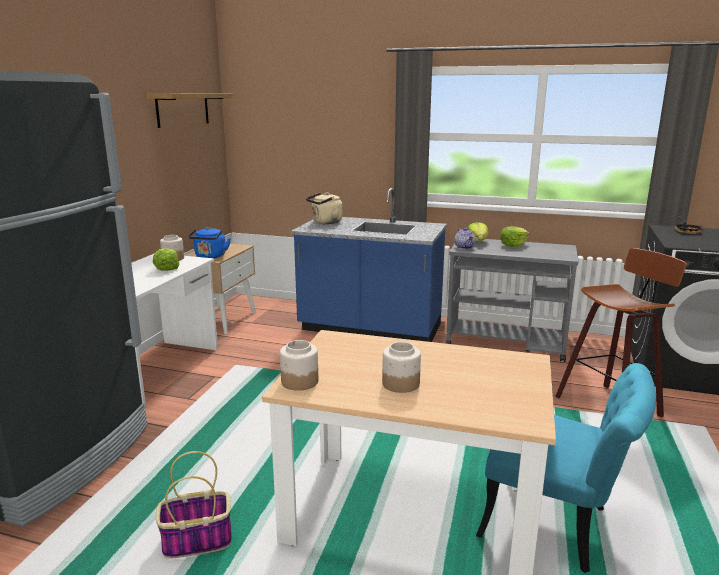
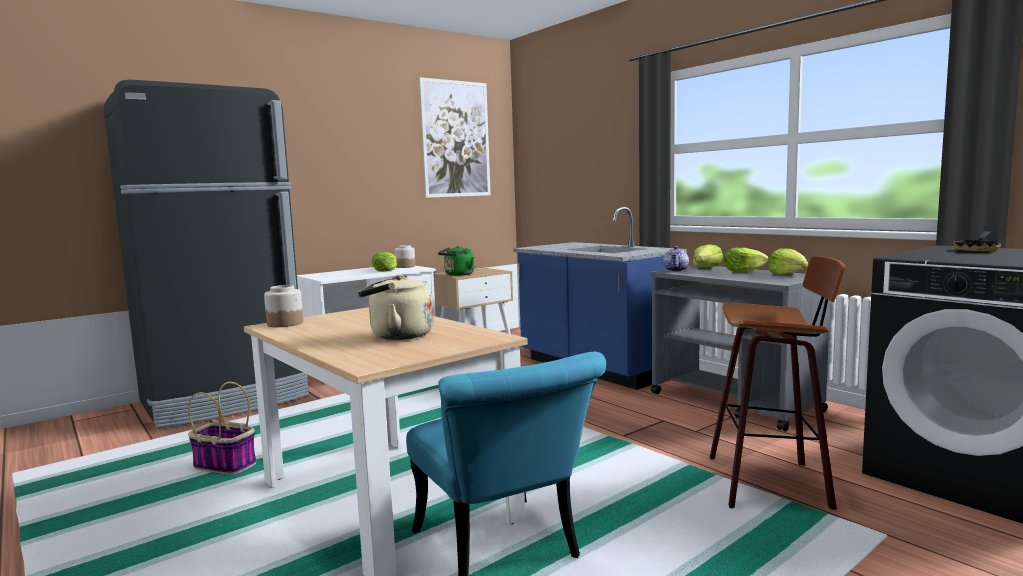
camera: 35 degrees right, 10 degrees down
shelf [147,94,233,128] -> picture [419,77,491,198]
blue kettle [188,227,231,258] -> green kettle [438,246,474,276]
beige kettle [306,193,342,224] -> beige kettle moved to [358,275,434,340]
jar [382,342,421,393] -> none
none -> lettuce [768,248,808,275]

